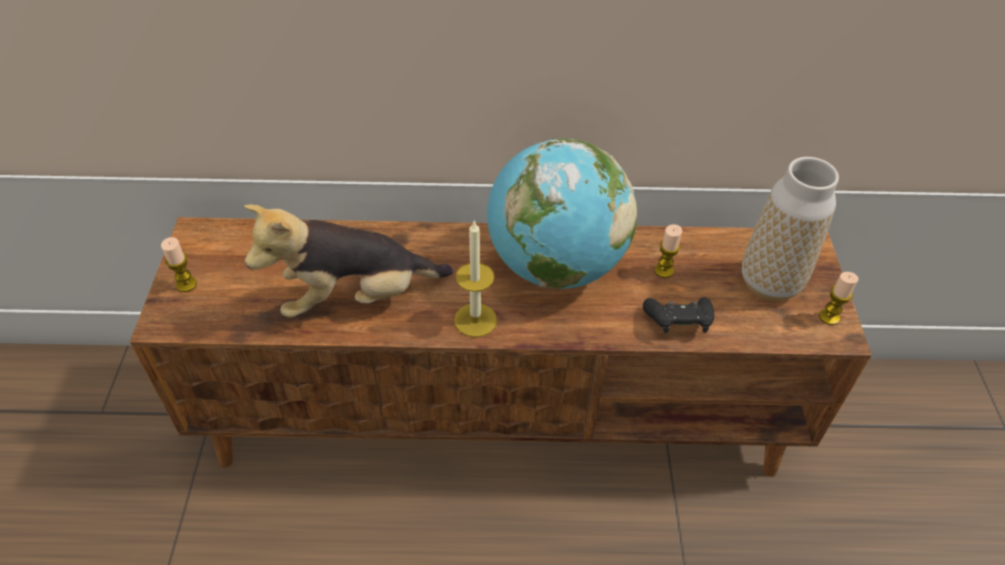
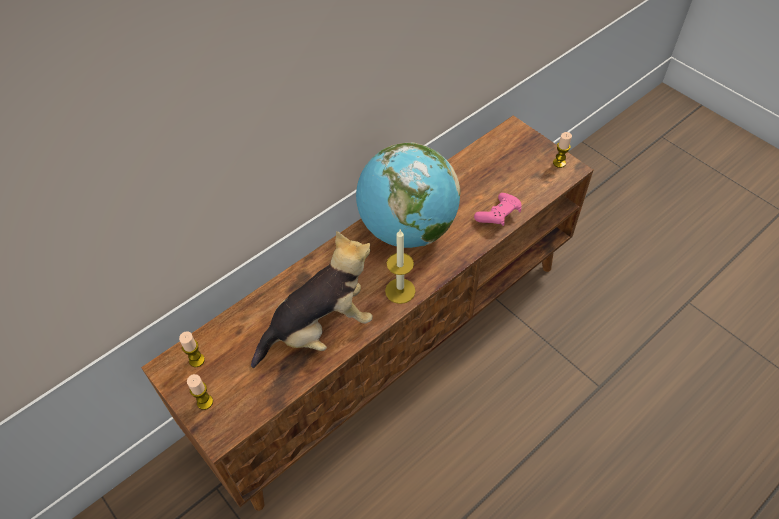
camera: 40 degrees left, 5 degrees up
plush toy [244,204,453,318] -> plush toy turned 150 degrees counterclockwise [251,231,373,368]
black game controller [643,297,714,333] -> pink game controller [474,193,522,226]
candle [654,224,682,278] -> candle moved to [179,331,205,367]
vase [742,157,839,301] -> none

